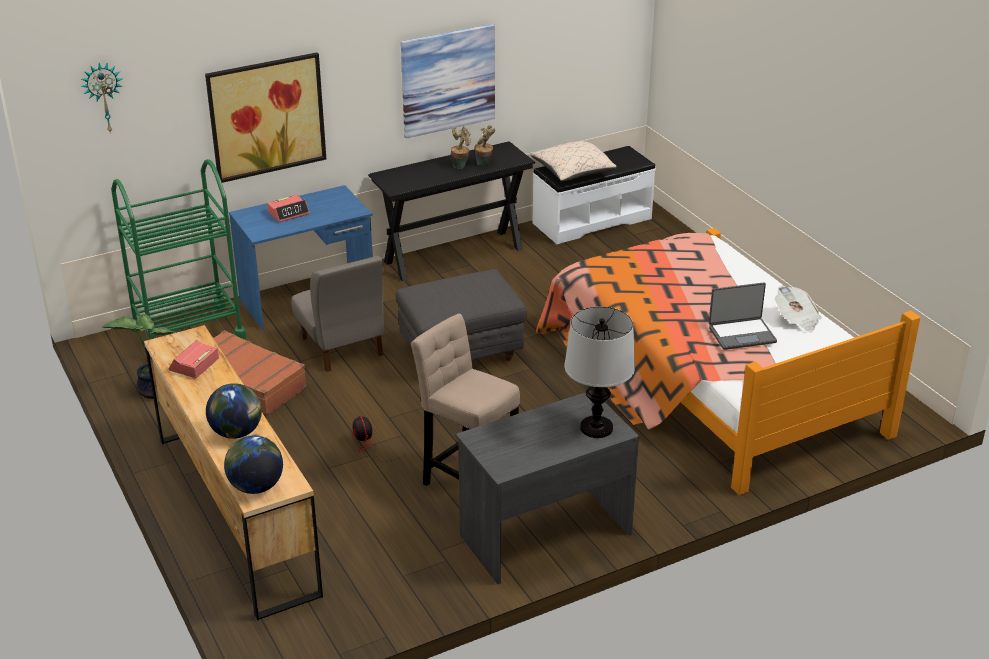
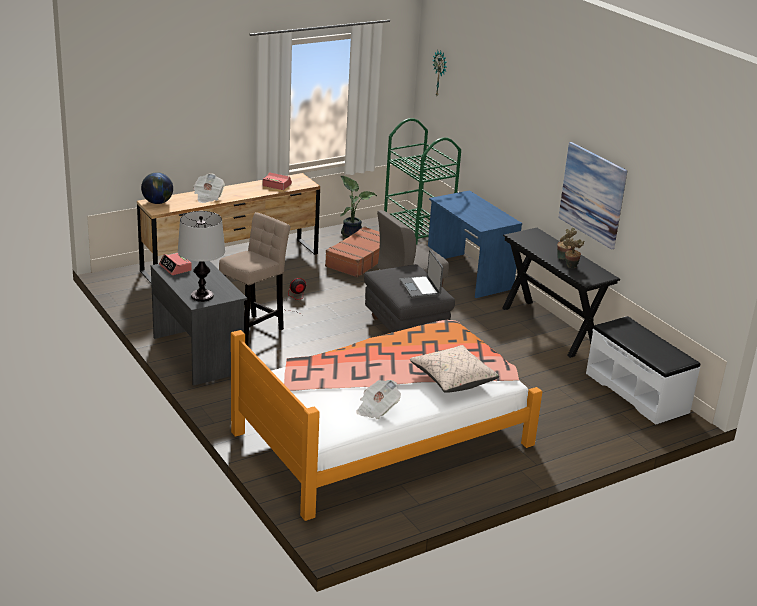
camera: 85 degrees right, 5 degrees down
picture [205,52,326,183] -> none
globe [206,383,262,439] -> newspaper [193,173,225,203]
alarm clock [267,194,310,222] -> alarm clock moved to [159,253,192,275]
beige pillow [530,141,617,181] -> beige pillow moved to [410,345,499,393]
laptop [709,282,777,350] -> laptop moved to [400,250,443,299]

